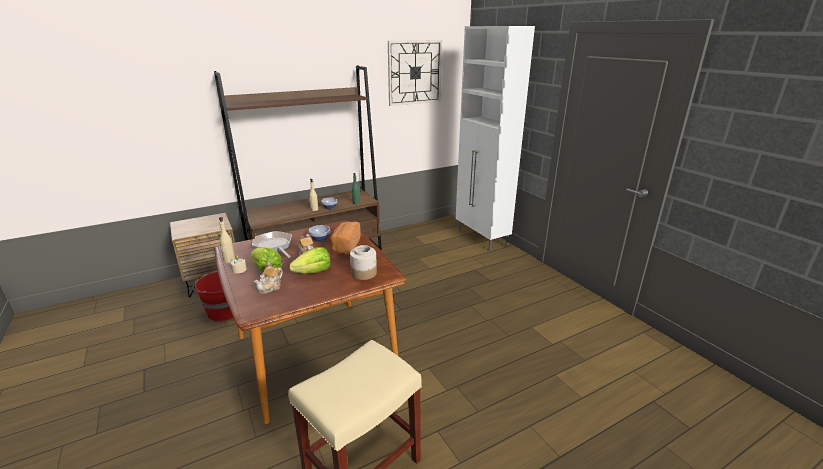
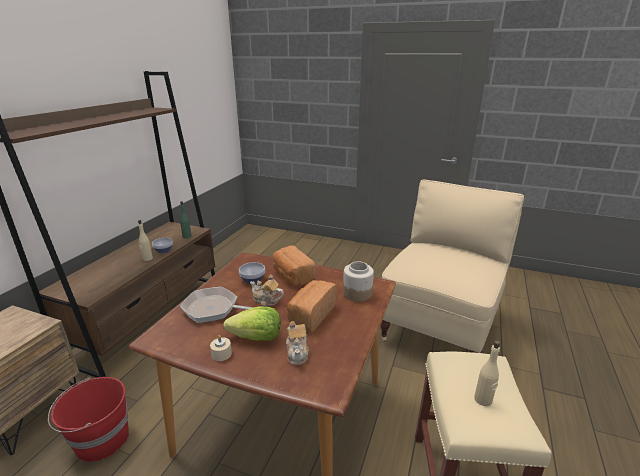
camera: 40 degrees left, 0 degrees up
beige bottle [219,217,235,264] -> beige bottle moved to [474,340,500,406]
lettuce [289,247,331,274] -> bread [287,280,337,332]
wall clock [388,40,442,106] -> none
white cabinet [456,26,535,251] -> none
none -> beige chair [380,180,524,353]

